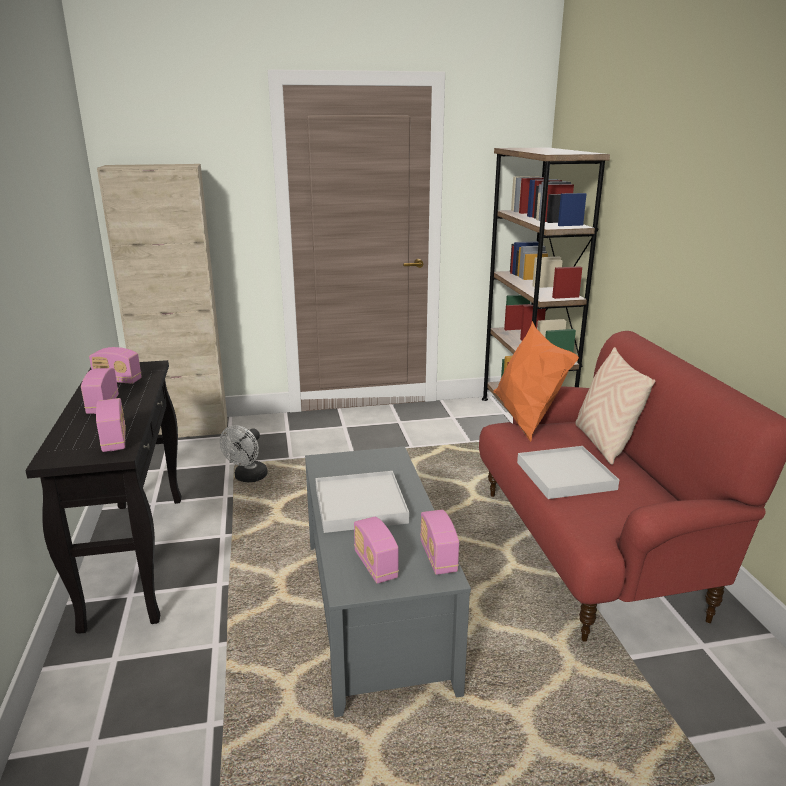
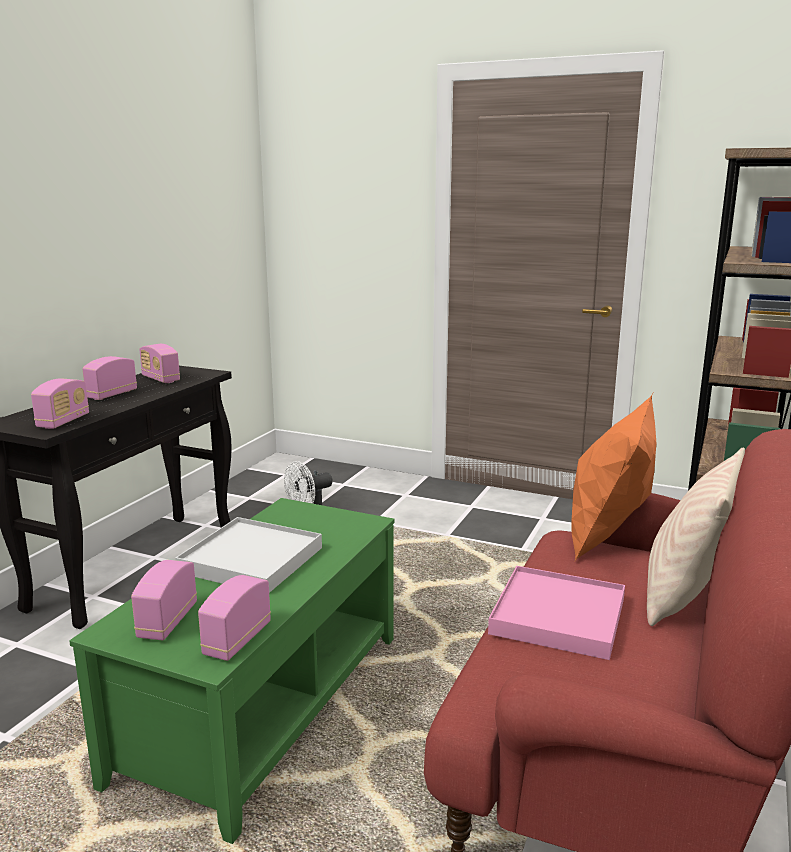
camera: 35 degrees right, 5 degrees down
beige cabinet [97,164,228,438] -> none
grey coffee table [305,446,471,717] -> green coffee table [69,498,394,844]
white tray [517,446,619,499] -> pink tray [488,566,625,660]

